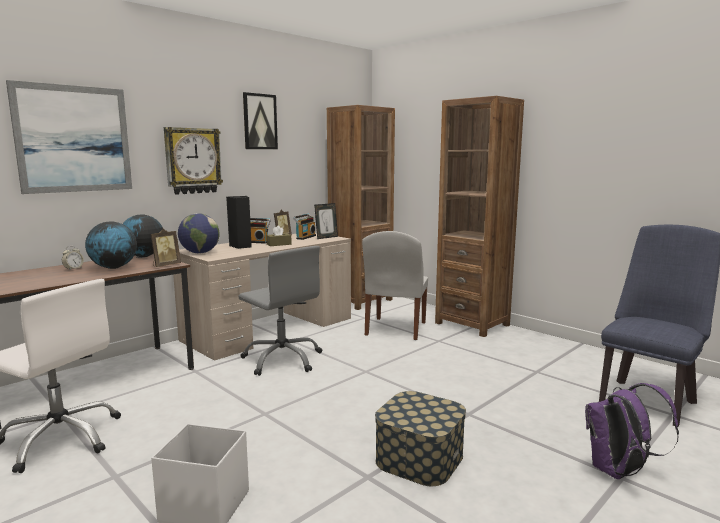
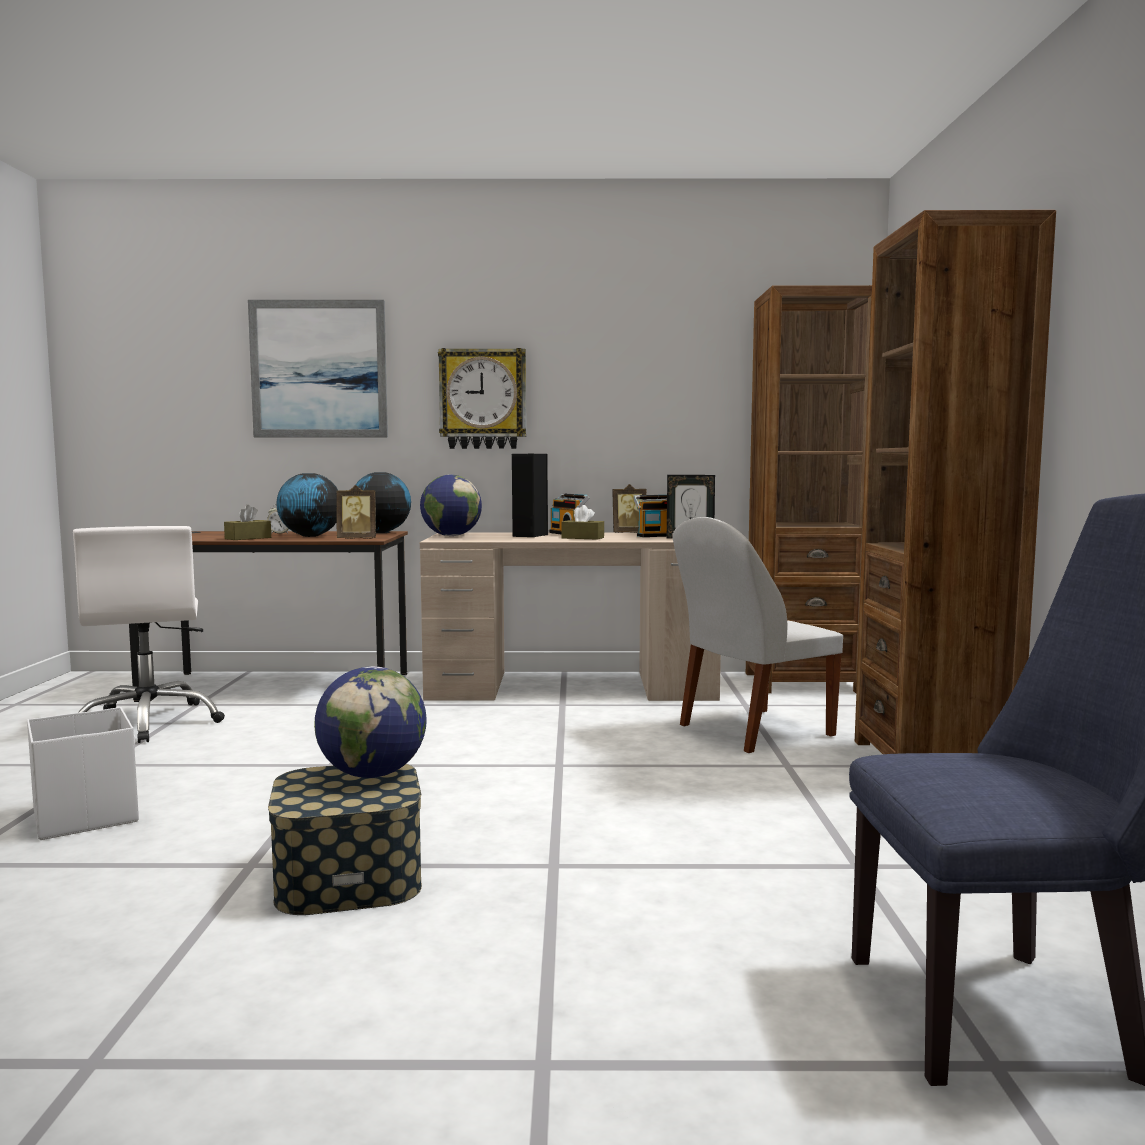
camera: 45 degrees right, 5 degrees down
grey office chair [239,246,322,376] -> none
picture [243,92,278,149] -> none
purple backpack [585,383,679,479] -> none
none -> brown tissue box [224,505,271,540]
none -> globe [314,666,427,778]

